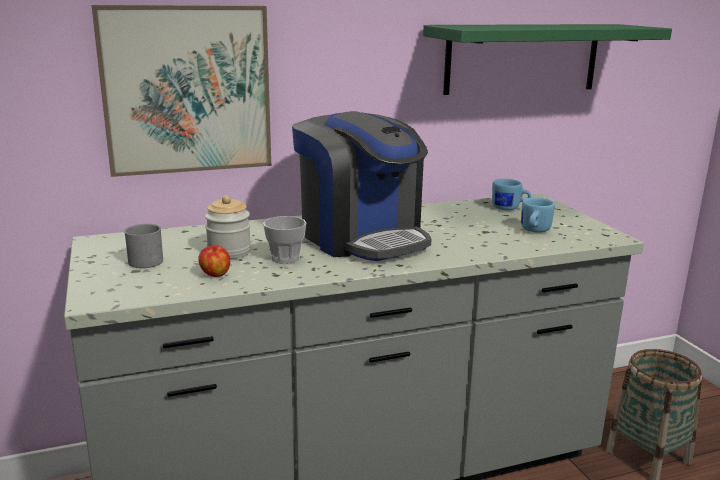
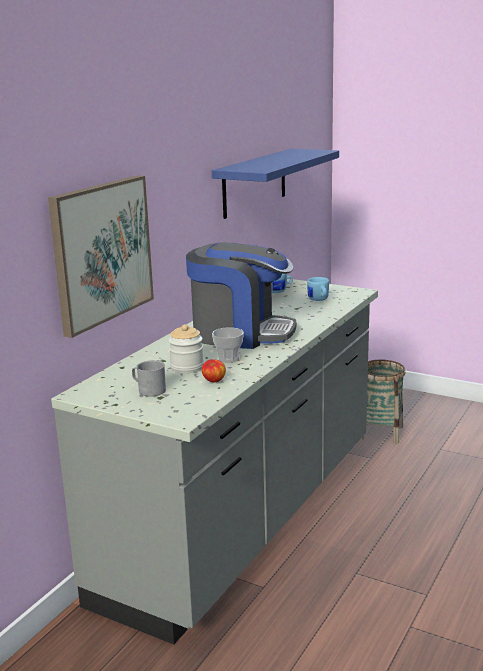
camera: 40 degrees left, 0 degrees up
green shelf [423,24,672,95] -> blue shelf [212,149,339,219]

